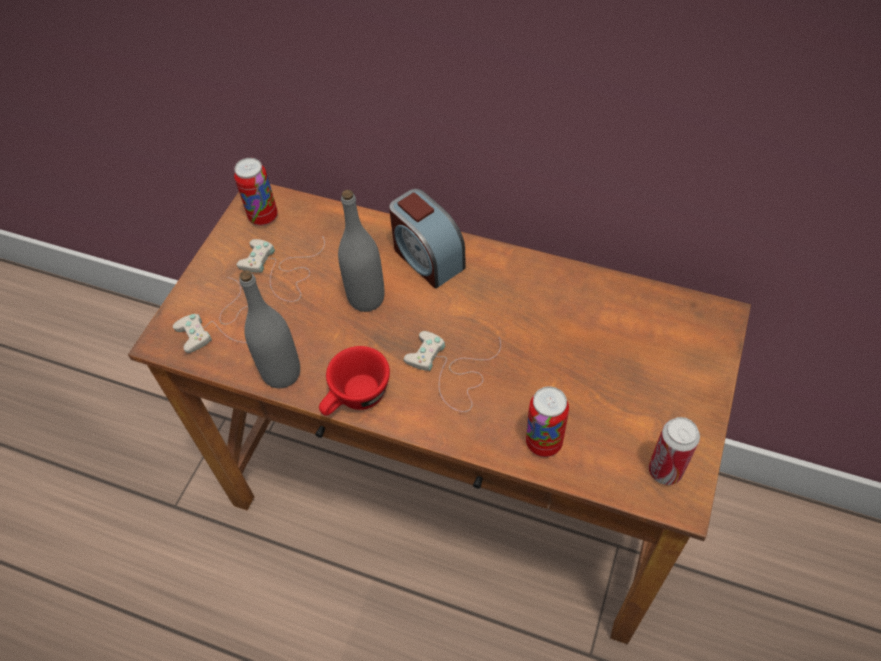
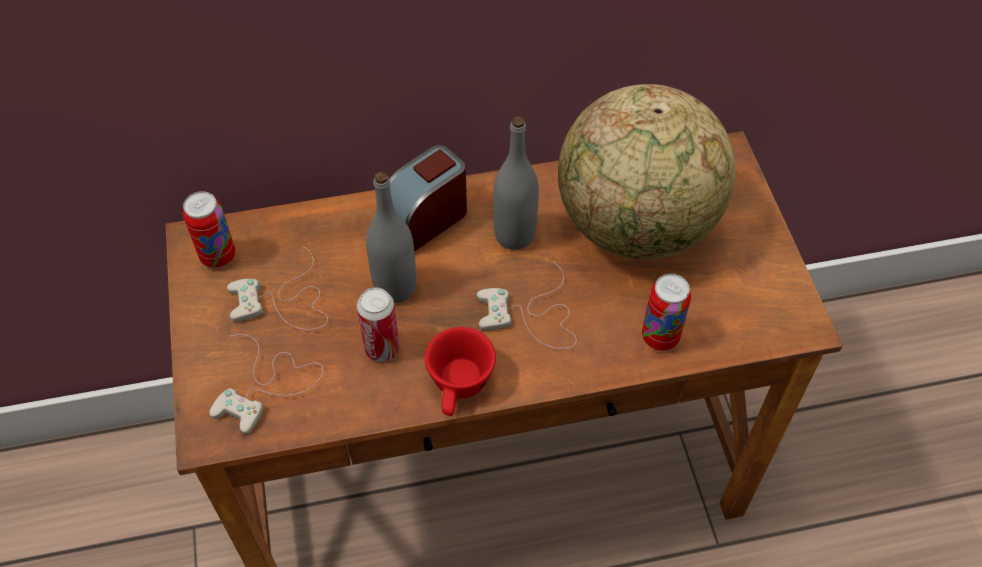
camera: 35 degrees left, 0 degrees up
grey bottle [239,270,300,388] -> grey bottle moved to [493,116,539,250]
alarm clock [389,189,466,289] -> alarm clock turned 120 degrees clockwise [389,145,467,252]
can [649,417,700,485] -> can moved to [357,287,400,362]
none -> globe [558,84,735,260]

